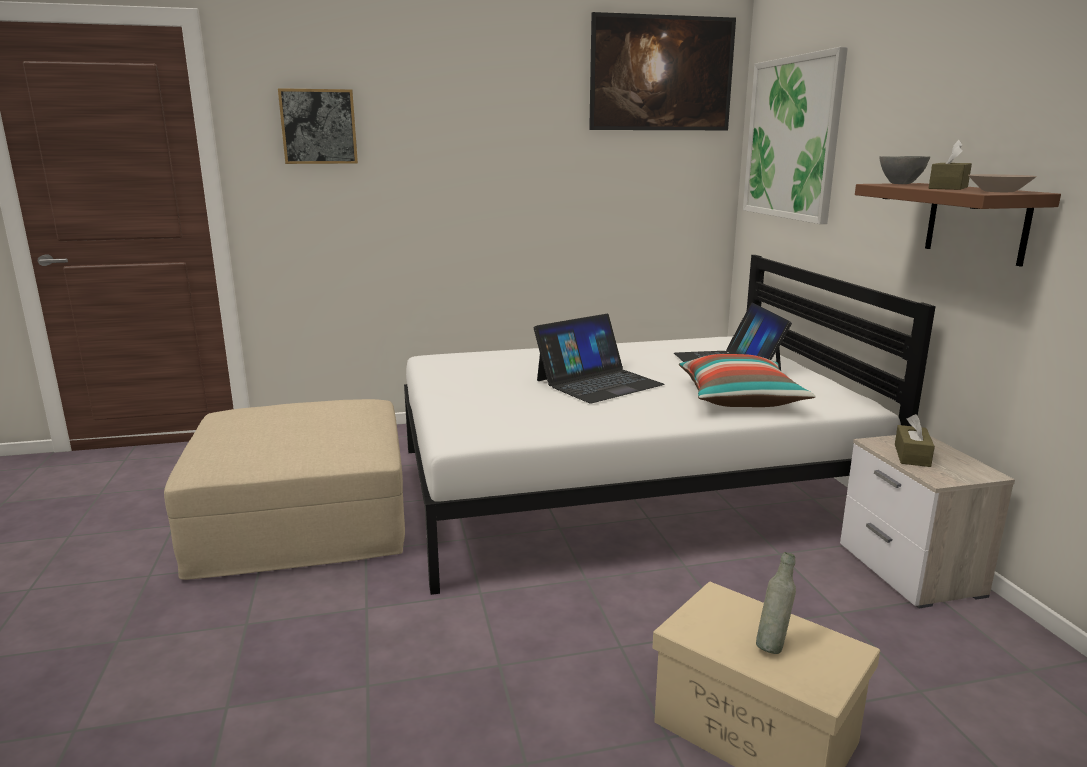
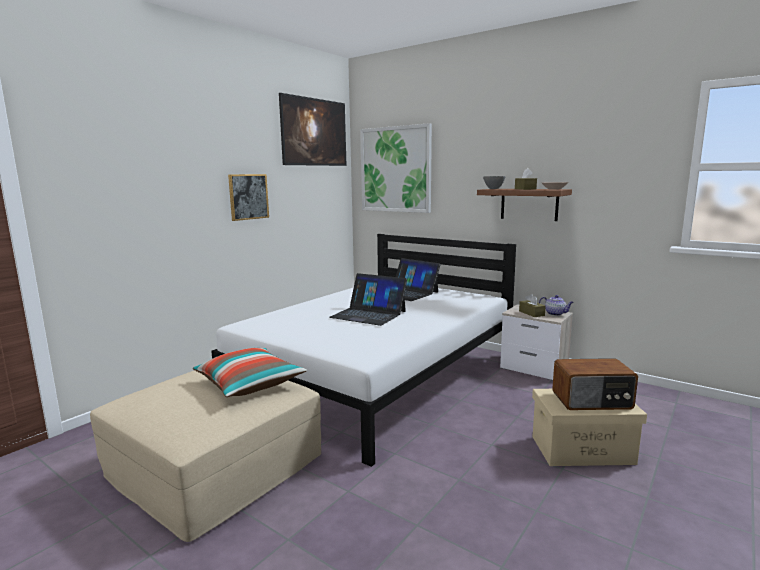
camera: 40 degrees left, 5 degrees down
picture [278,88,358,164] -> picture moved to [228,174,269,221]
laptop [534,314,665,403] -> laptop turned 105 degrees clockwise [329,273,407,326]
pillow [679,354,816,407] -> pillow moved to [193,348,307,397]
grey bottle [756,552,796,654] -> radio [552,358,638,410]
none -> teapot [539,295,574,316]

